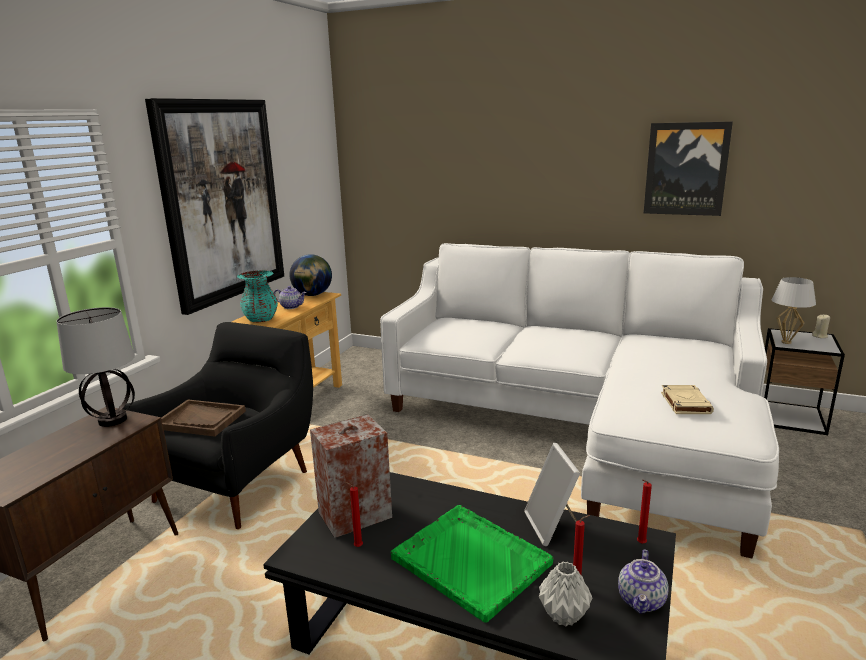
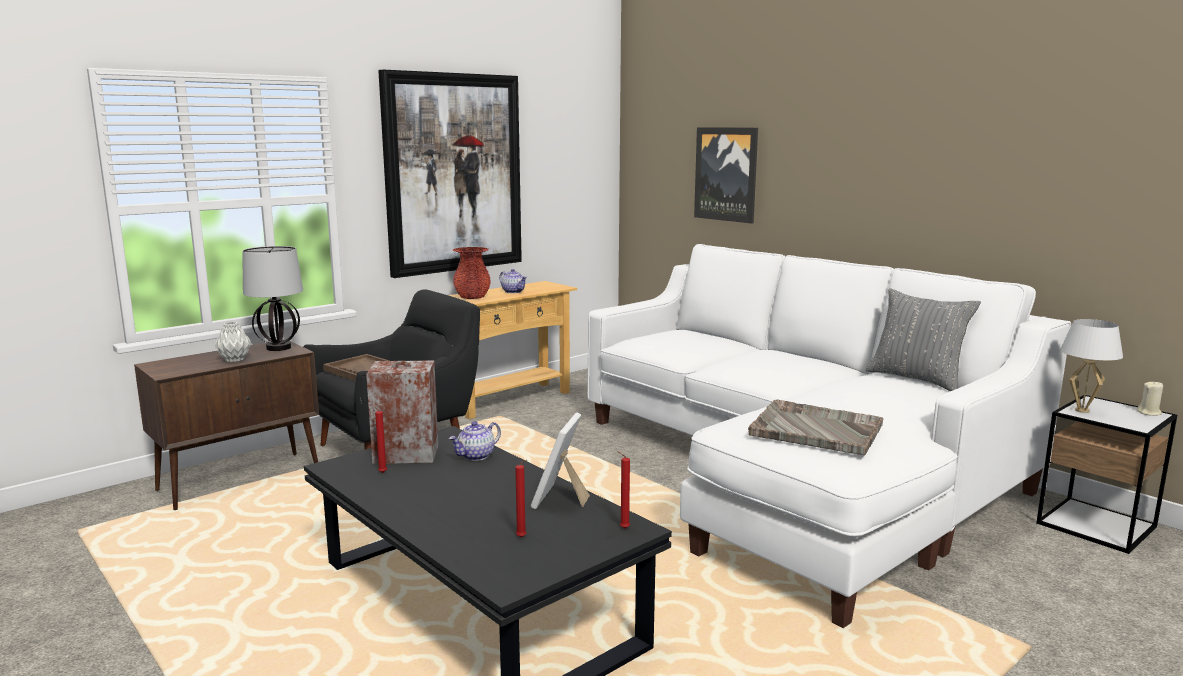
camera: 25 degrees right, 5 degrees down
turquoise vase [237,270,278,322] -> red vase [453,247,491,299]
globe [290,254,332,296] -> none
green tray [391,505,554,623] -> none
grey vase [539,562,592,626] -> grey vase moved to [215,322,251,362]
teapot [618,549,668,614] -> teapot moved to [449,421,501,461]
picture [644,122,733,216] -> picture moved to [694,127,758,223]
beige book [661,385,714,414] -> grey tray [748,399,883,455]
none -> grey pillow [866,288,981,391]

